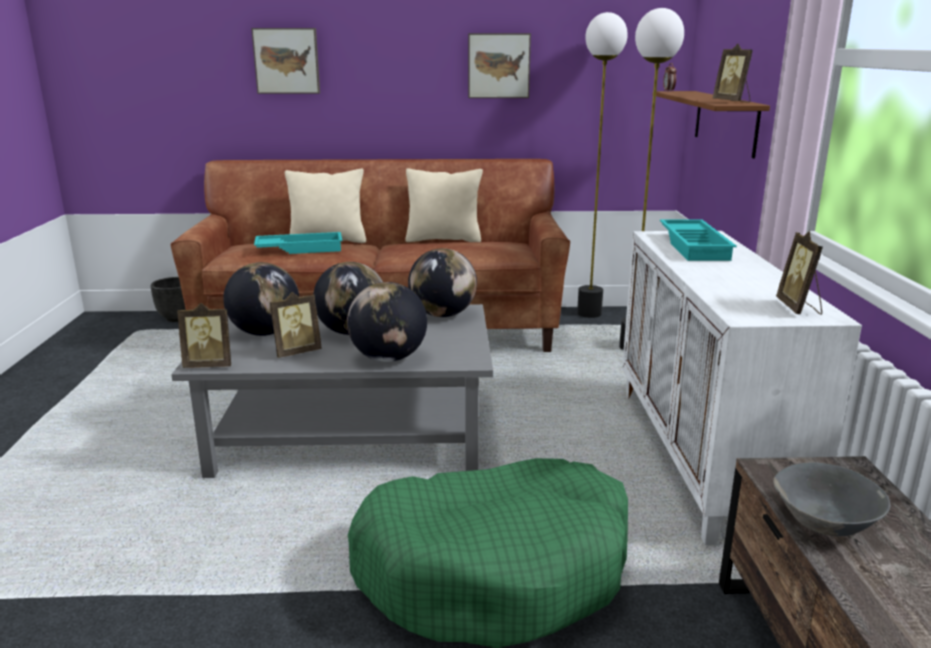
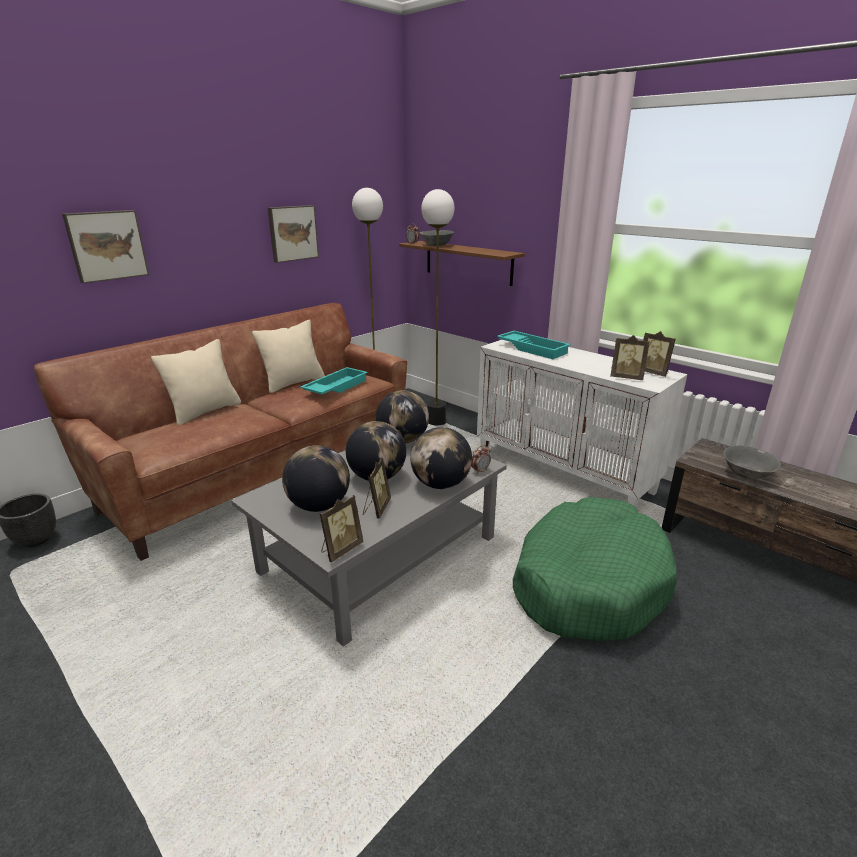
camera: 45 degrees left, 5 degrees up
turquoise tray [254,232,342,254] -> turquoise tray moved to [300,367,368,395]
picture frame [712,44,753,102] -> picture frame moved to [610,335,650,380]
none -> grey bowl [419,230,454,246]
none -> alarm clock [471,445,491,474]

